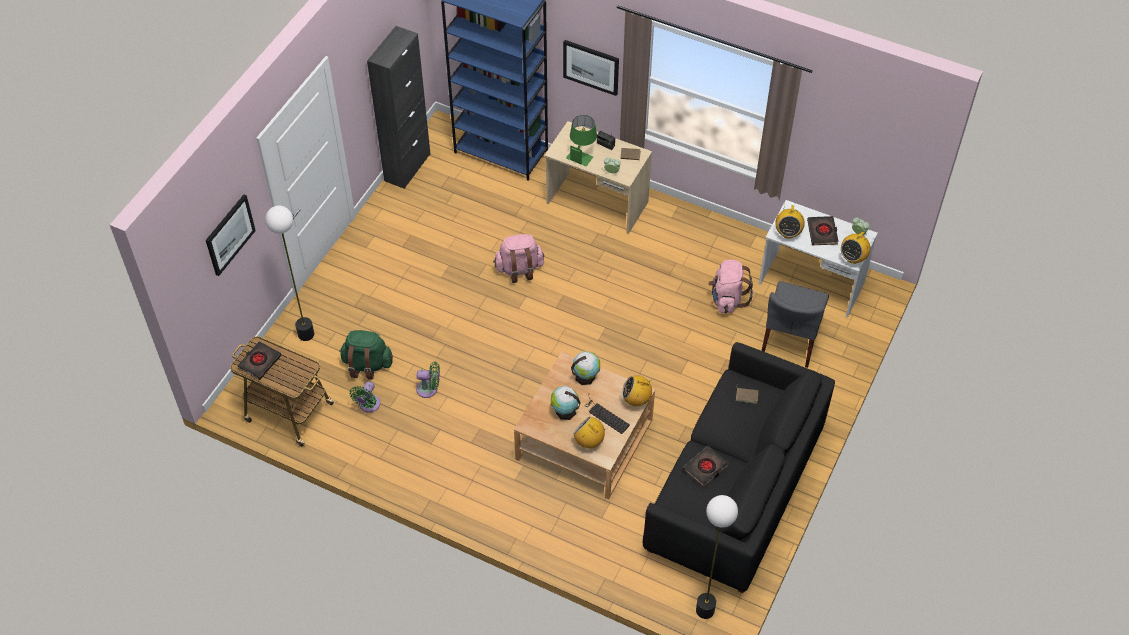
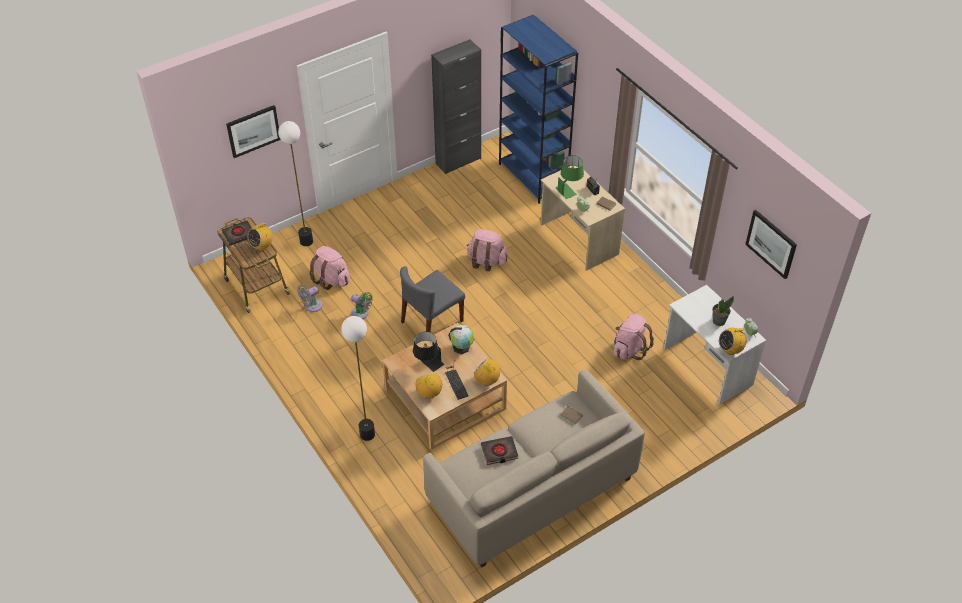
camera: 30 degrees right, 5 degrees down
green backpack [339,330,393,379] -> pink backpack [309,246,350,290]
green fan [350,381,380,413] -> grey fan [297,285,323,312]
globe [551,386,581,420] -> black table lamp [413,331,444,372]
picture [563,40,619,96] -> picture moved to [745,210,797,279]
black sofa [643,342,835,593] -> beige sofa [423,369,645,568]
floor lamp [696,495,738,619] -> floor lamp moved to [341,316,375,441]
grey chair [761,281,829,368] -> grey chair moved to [400,266,465,332]
radio [775,205,805,239] -> radio moved to [247,223,273,251]
black book [807,216,839,245] -> potted plant [712,296,734,326]

